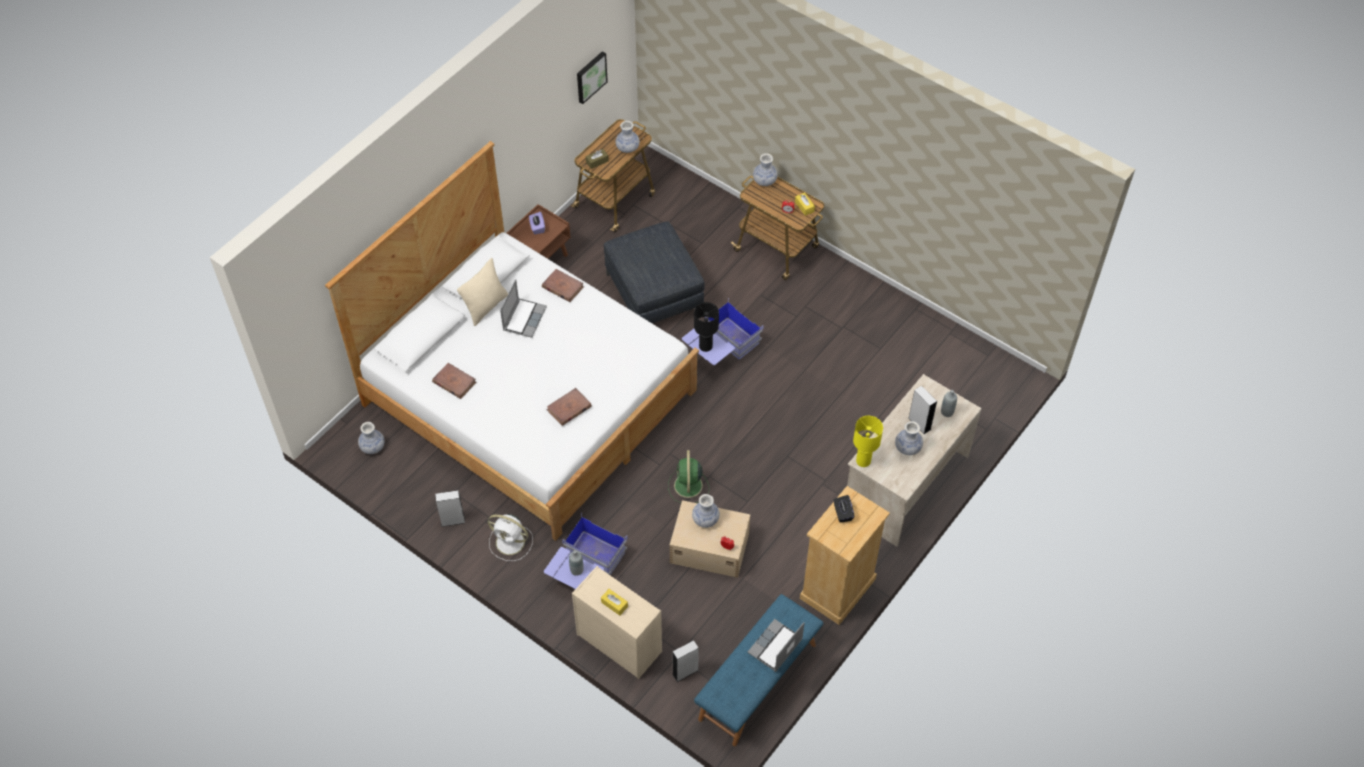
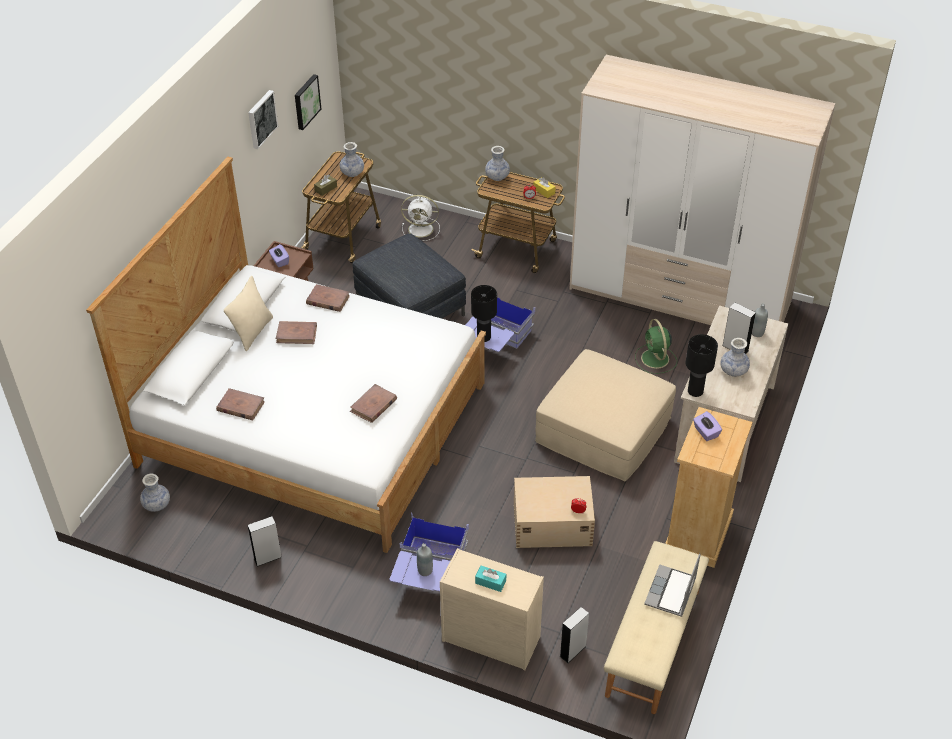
camera: 15 degrees left, 10 degrees down
white fan [488,514,533,561] -> white fan moved to [401,195,440,241]
laptop [500,279,547,338] -> brown book [276,321,317,344]
yellow tissue box [601,589,628,616] -> turquoise tissue box [475,566,506,592]
green fan [668,450,709,503] -> green fan moved to [635,319,677,374]
vase [692,494,720,528] -> none
blue bench [694,594,823,746] -> beige bench [604,541,709,714]
black tissue box [834,495,855,523] -> purple tissue box [693,411,722,441]
yellow table lamp [853,416,883,467] -> black table lamp [686,334,718,397]
none -> picture [248,90,278,149]
none -> beige ottoman [535,349,676,481]
none -> wardrobe [569,55,835,325]

